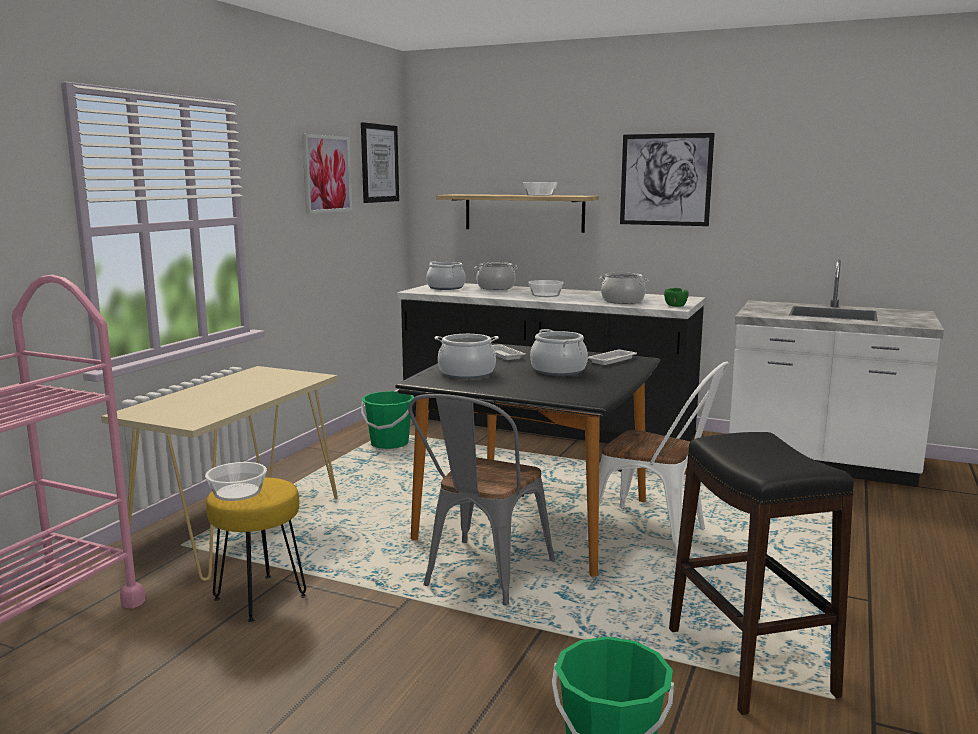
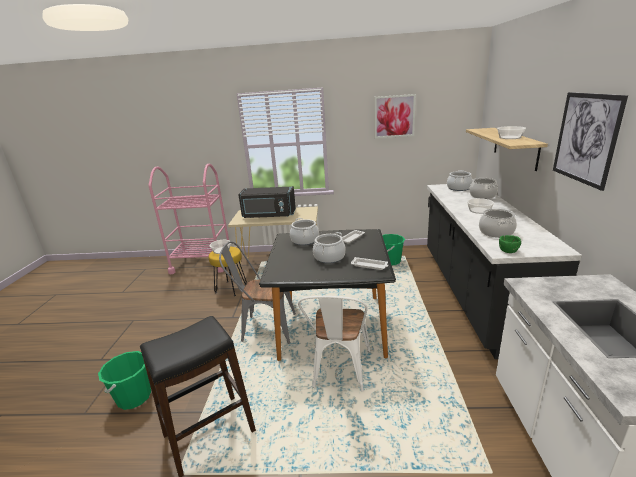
camera: 70 degrees right, 10 degrees up
picture [361,122,399,203] -> none
none -> black microwave [238,186,296,218]

